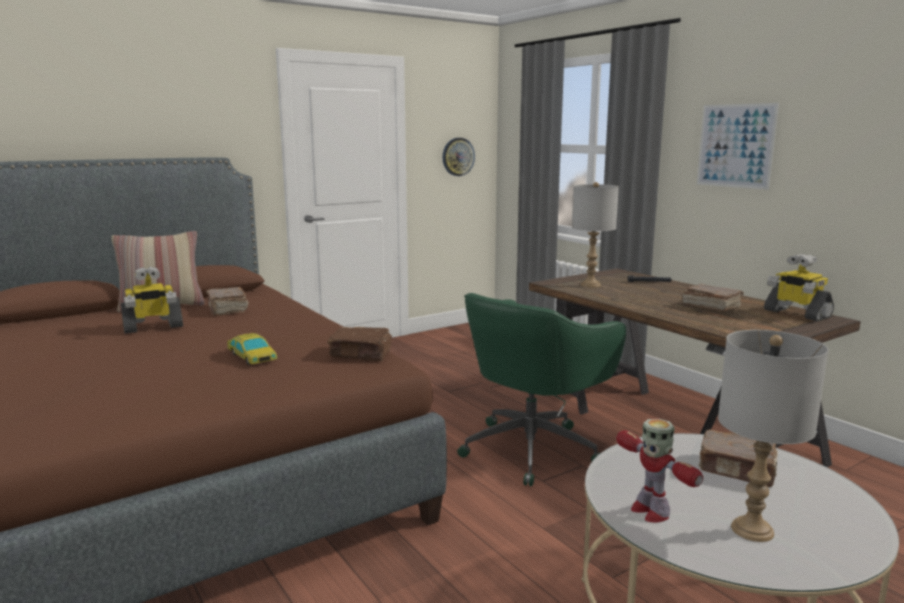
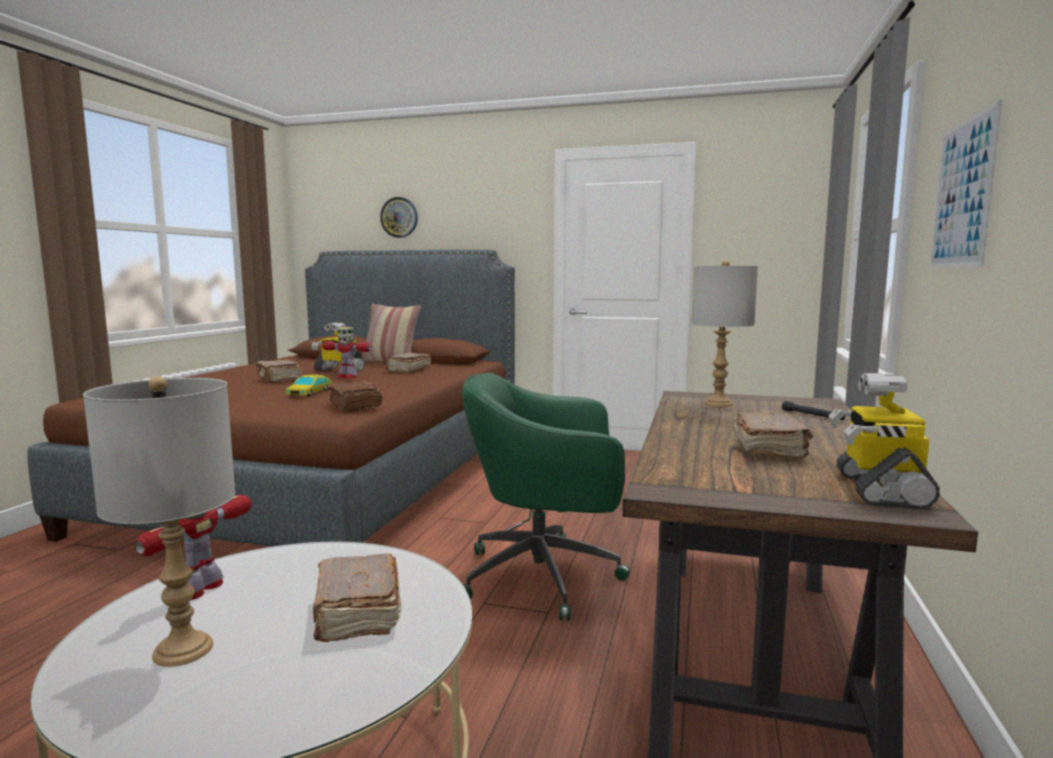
camera: 50 degrees right, 5 degrees down
wall clock [443,138,475,176] -> wall clock moved to [380,197,418,238]
none -> brown book [255,360,301,383]
none -> toy robot [322,327,372,379]

